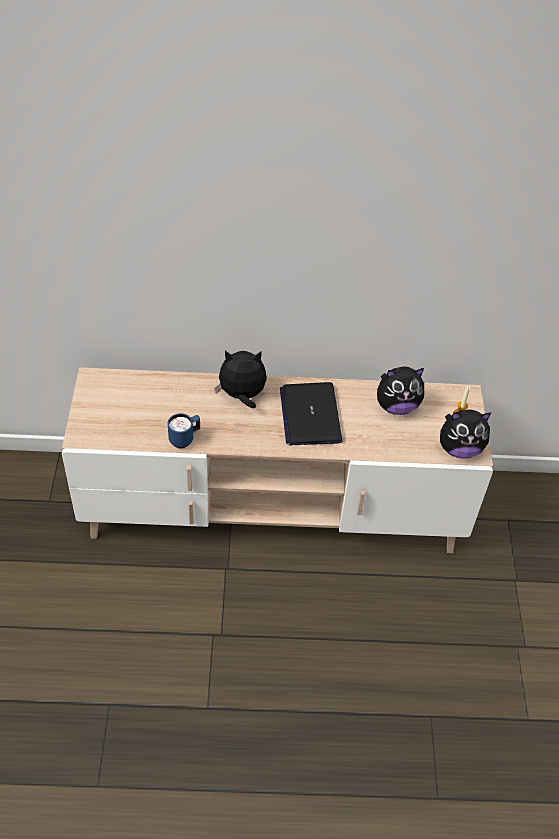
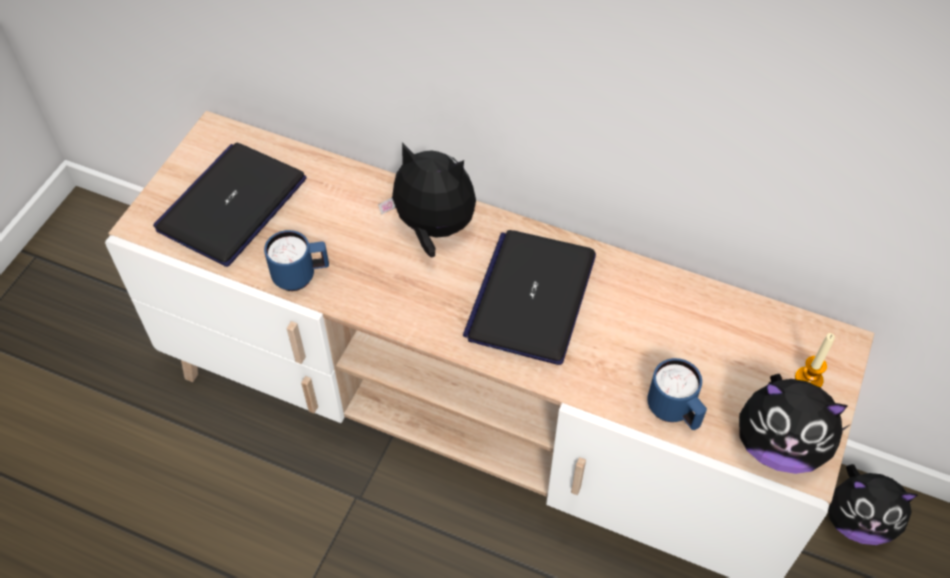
camera: 25 degrees right, 5 degrees up
plush toy [377,367,424,415] -> plush toy moved to [828,464,918,545]
none -> laptop [153,143,307,267]
none -> blue mug [647,358,707,430]

